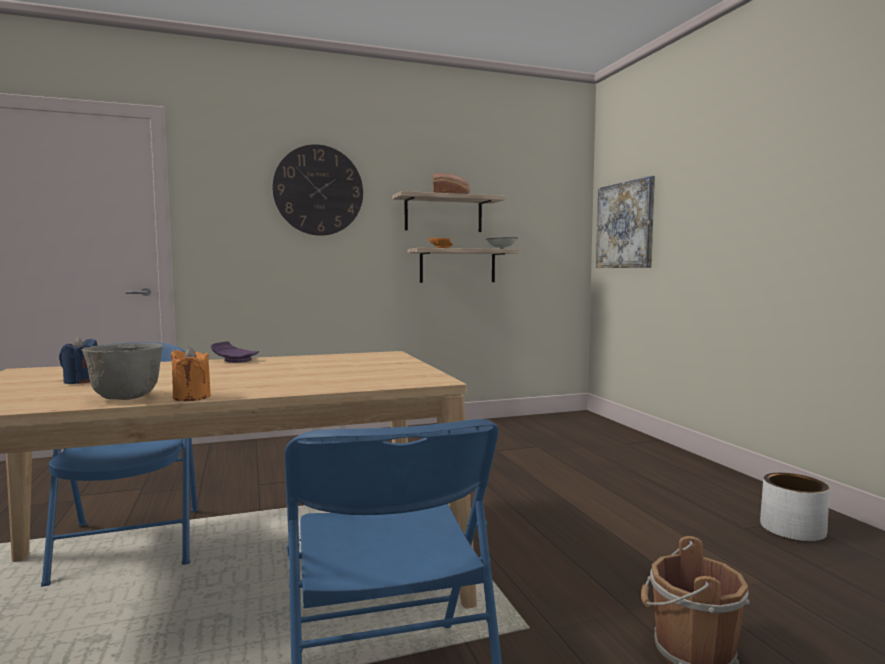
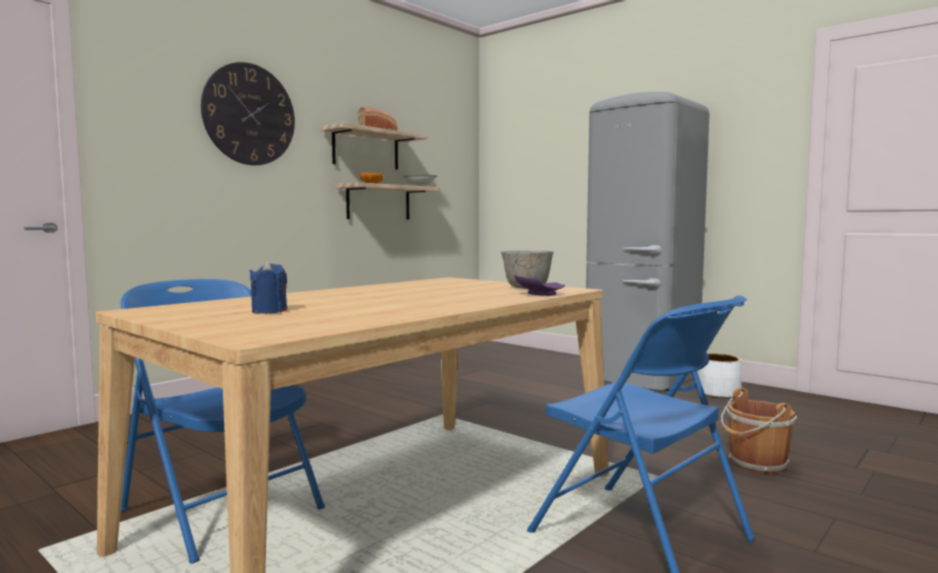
camera: 30 degrees left, 0 degrees up
grey bowl [82,343,162,400] -> grey bowl moved to [501,250,554,289]
orange candle [171,347,211,401] -> none
purple plate [211,341,259,363] -> purple plate moved to [515,274,565,296]
picture [596,176,655,268] -> none
none -> grey fridge [586,92,710,391]

